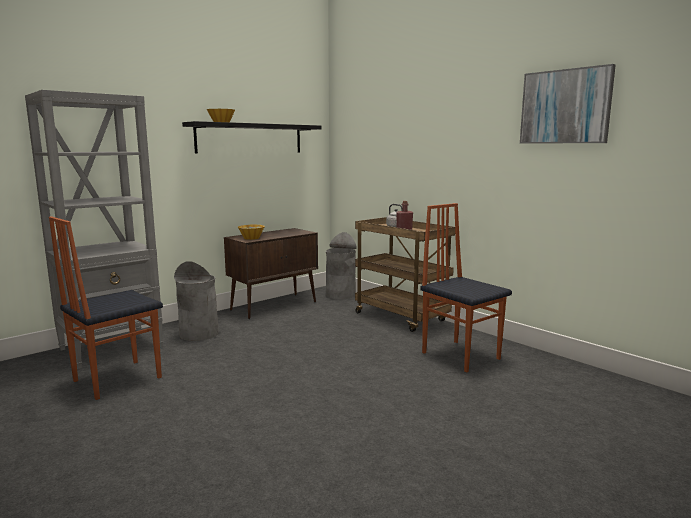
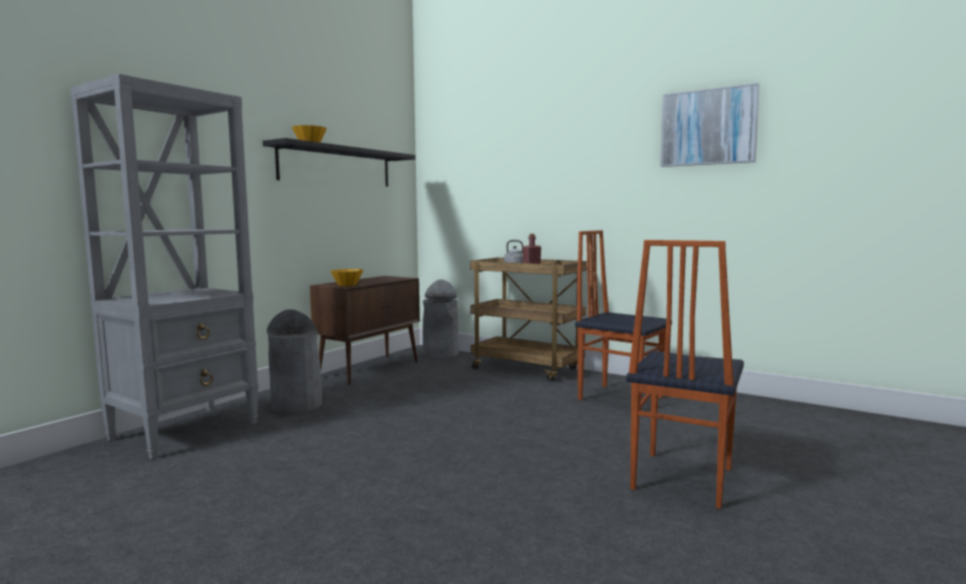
camera: 15 degrees left, 5 degrees down
chair [49,216,163,400] -> chair moved to [626,240,744,509]

